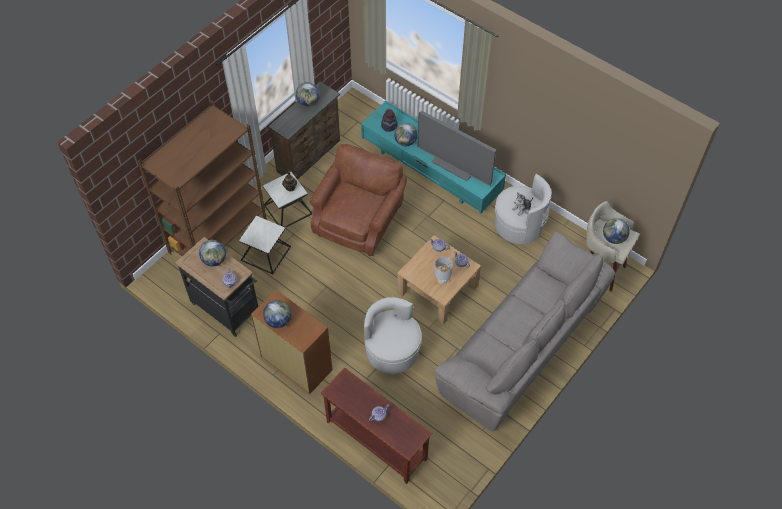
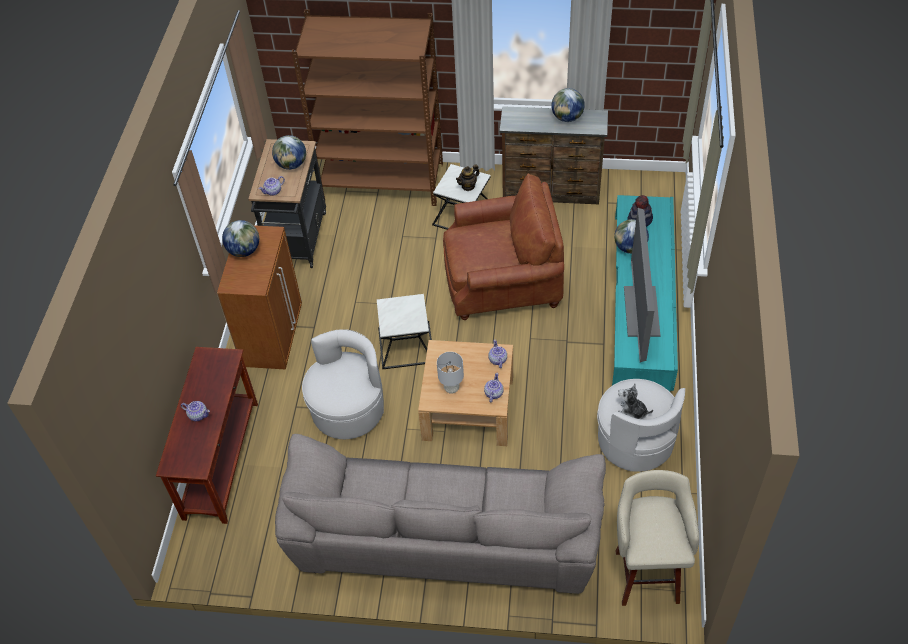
camera: 60 degrees right, 5 degrees down
side table [239,216,291,274] -> side table moved to [377,294,432,369]
globe [603,218,630,244] -> none

